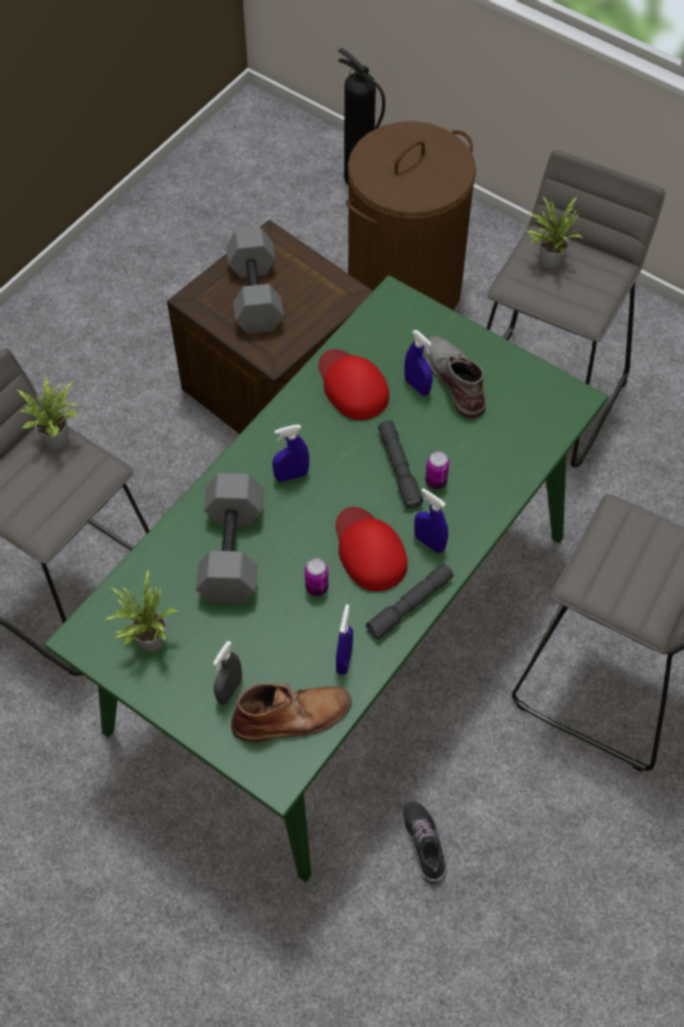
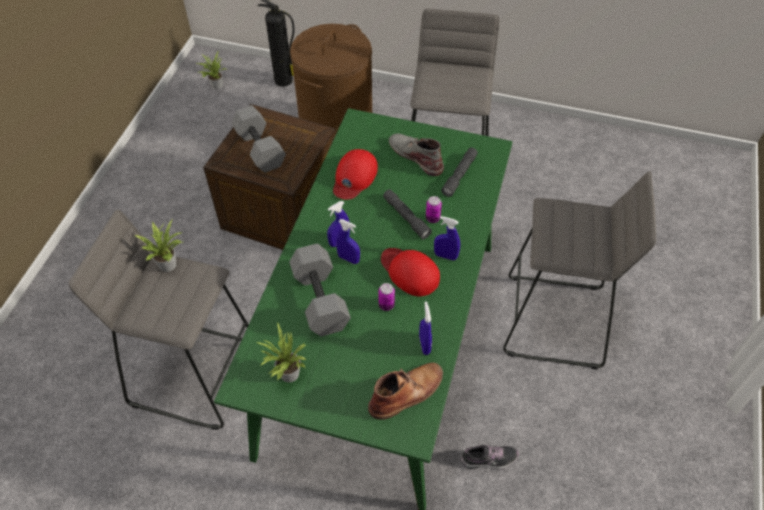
camera: 20 degrees left, 5 degrees down
grey spray bottle [213,641,242,705] -> none
red cap [319,349,389,420] -> red cap turned 105 degrees counterclockwise [333,149,378,200]
grey flashlight [366,564,454,640] -> grey flashlight moved to [441,147,478,197]
shoe [402,800,447,884] -> shoe turned 120 degrees clockwise [460,445,518,469]
blue spray bottle [404,330,433,396] -> blue spray bottle moved to [336,219,360,264]
potted plant [526,196,583,269] -> potted plant moved to [196,51,226,89]

